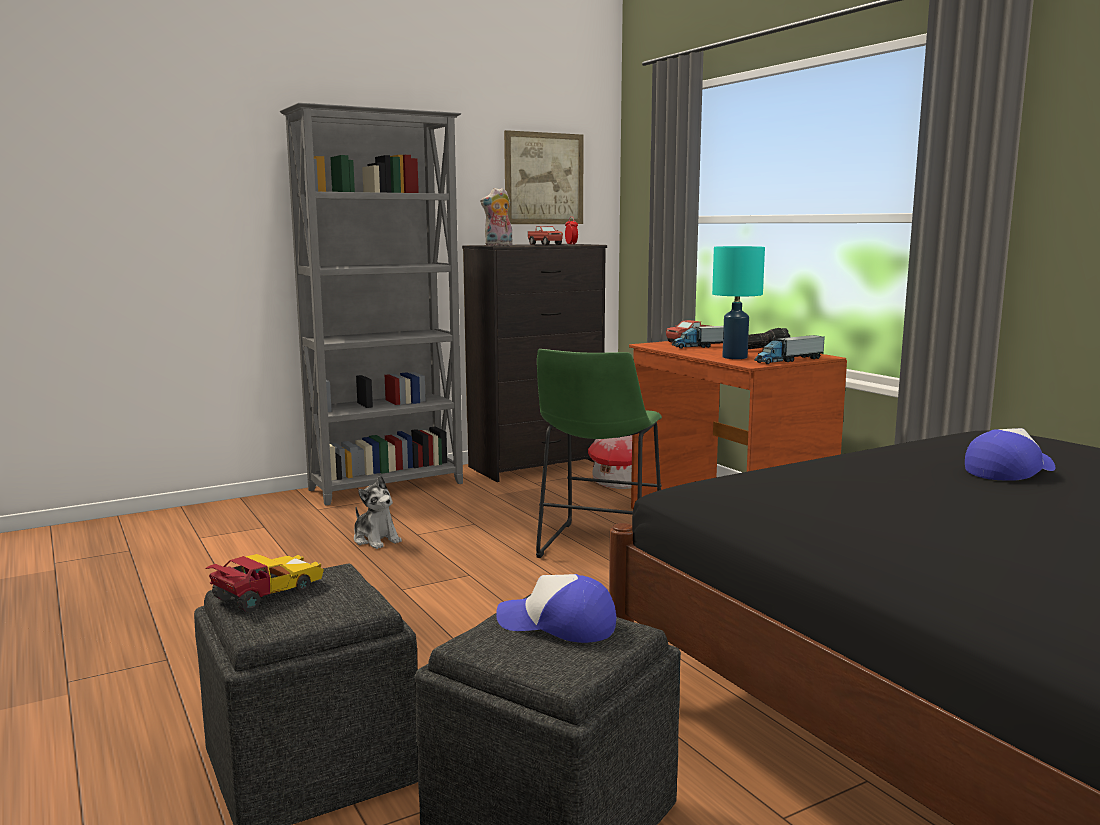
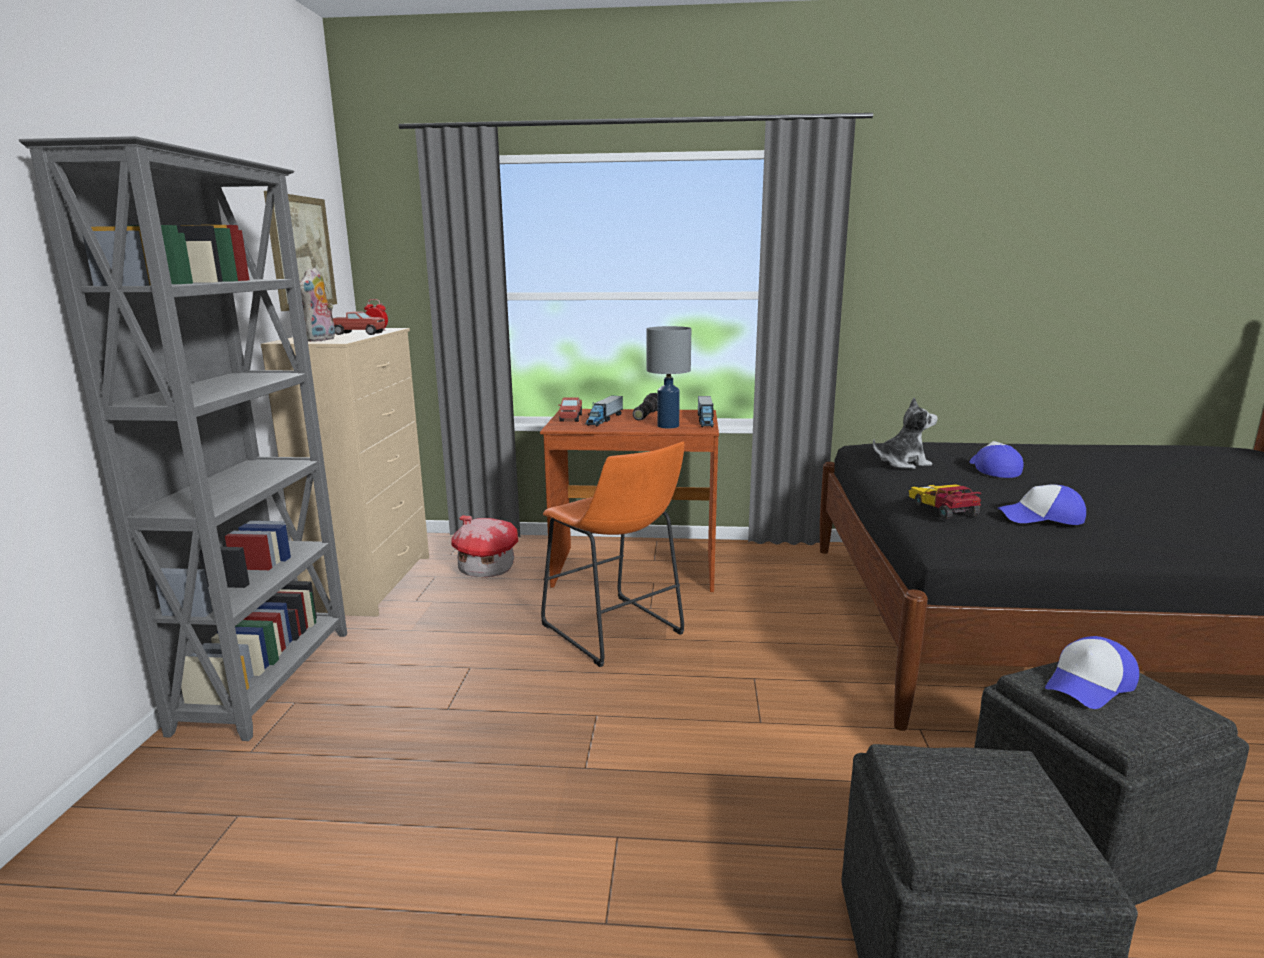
camera: 55 degrees left, 5 degrees up
toy car [205,554,324,612] -> toy car moved to [909,484,981,519]
plush toy [354,475,402,549] -> plush toy moved to [873,398,938,469]
black dresser [462,244,607,482] -> beige dresser [261,328,429,617]
green stool [536,349,662,558] -> orange stool [541,442,685,667]
turquoise table lamp [712,246,765,359] -> grey table lamp [647,326,691,428]
none -> cap [998,484,1086,525]

